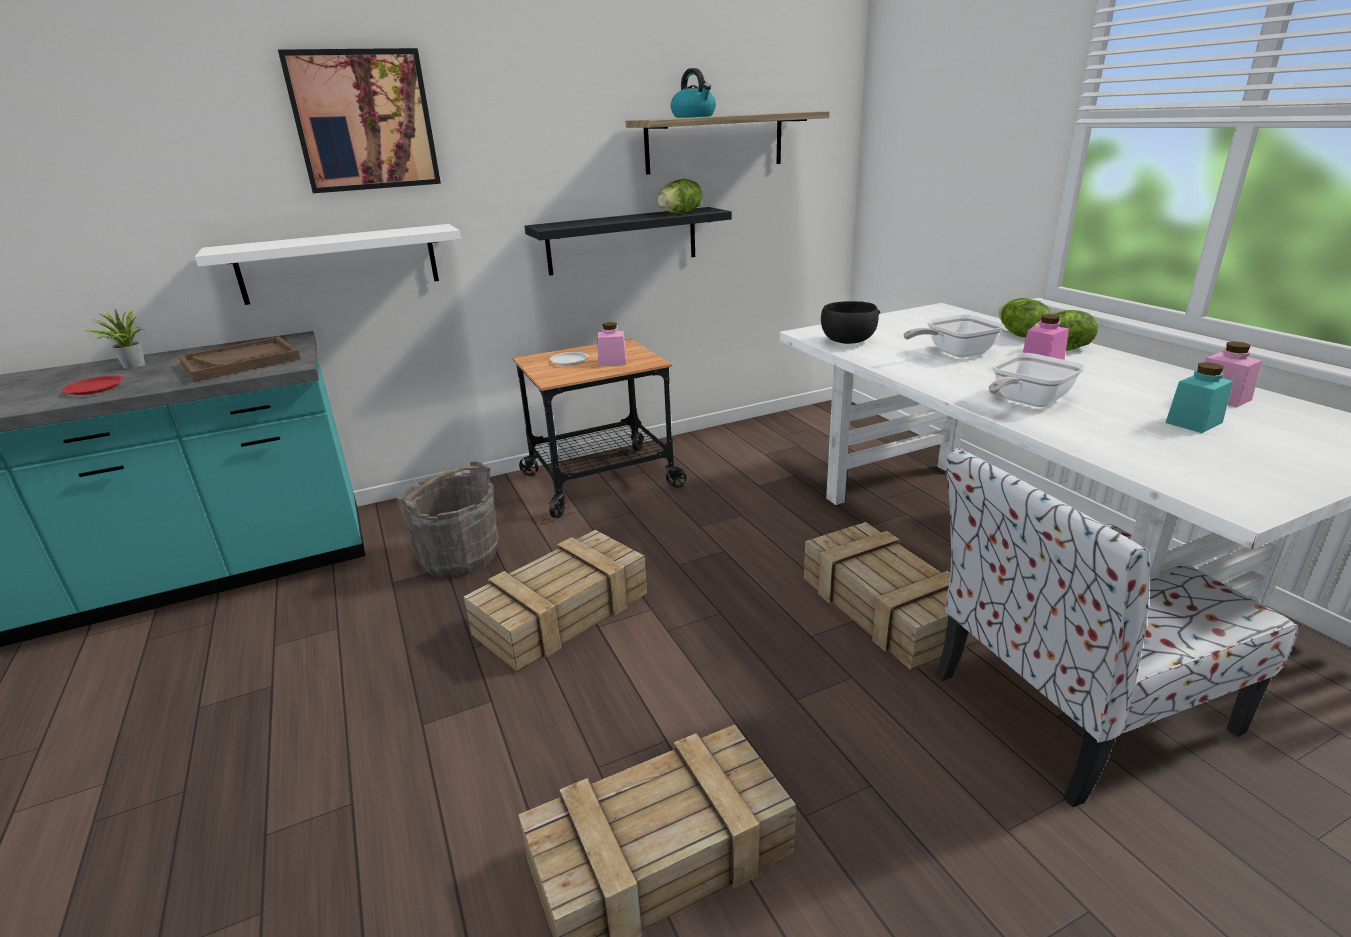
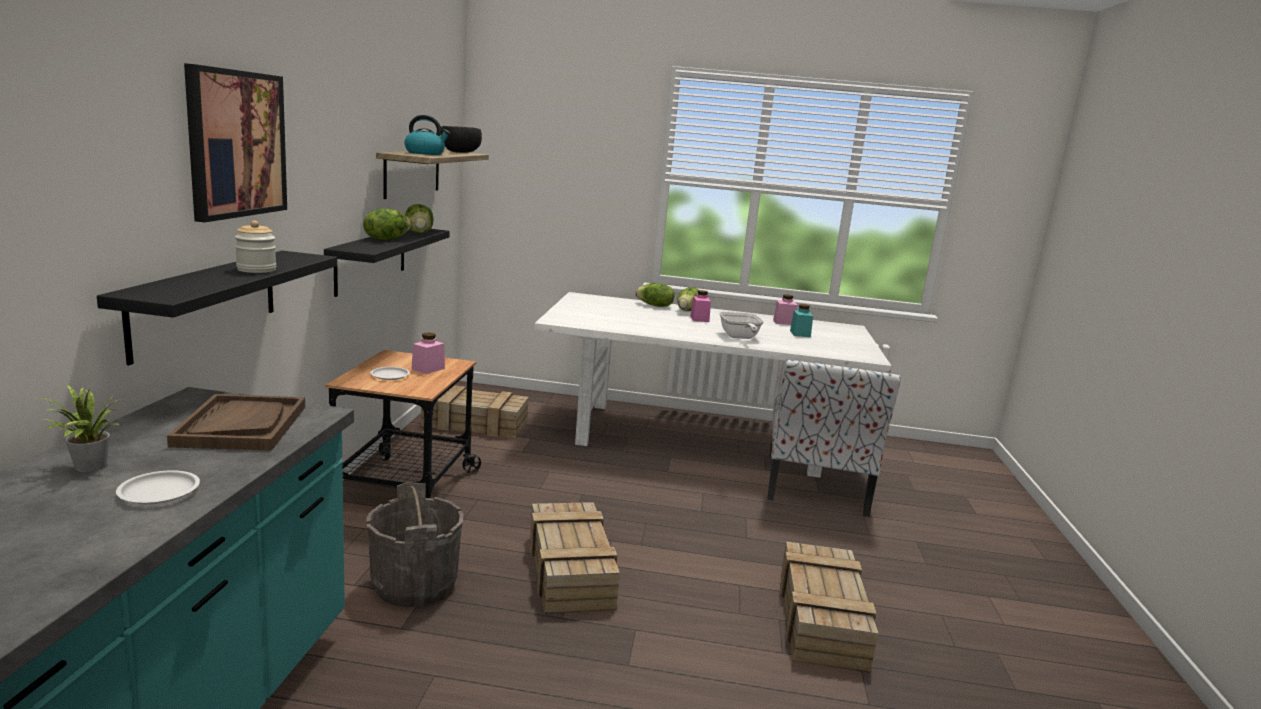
camera: 60 degrees left, 10 degrees down
red plate [61,376,124,395] -> white plate [116,470,200,504]
white shelf [195,224,461,305] -> black shelf [97,251,337,365]
crate [804,522,977,670] -> crate moved to [421,386,529,438]
black bowl [821,301,880,344] -> black bowl moved to [441,126,482,153]
frying pan [903,314,1005,358] -> none
none -> jar [235,220,276,273]
none -> lettuce [363,209,411,240]

